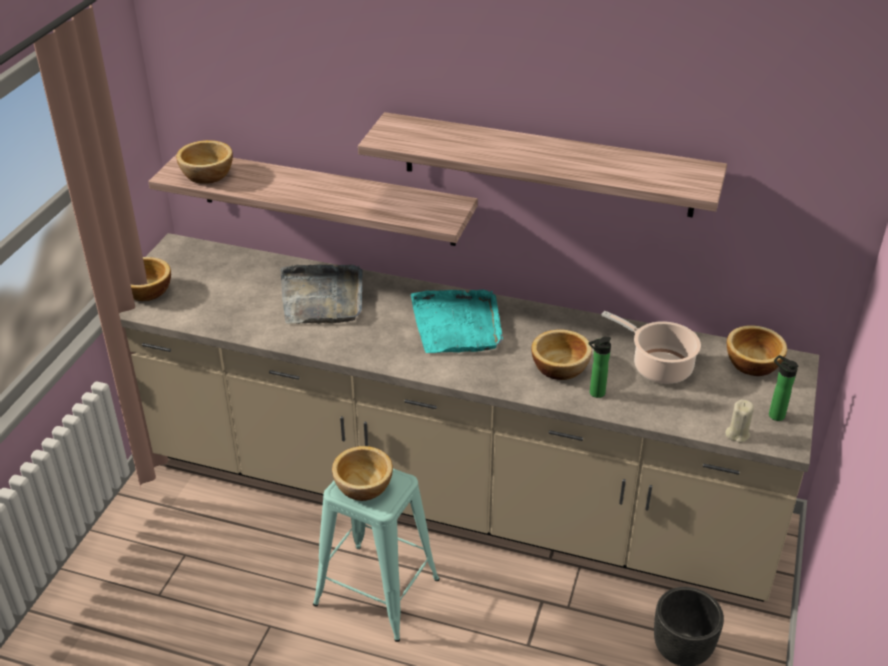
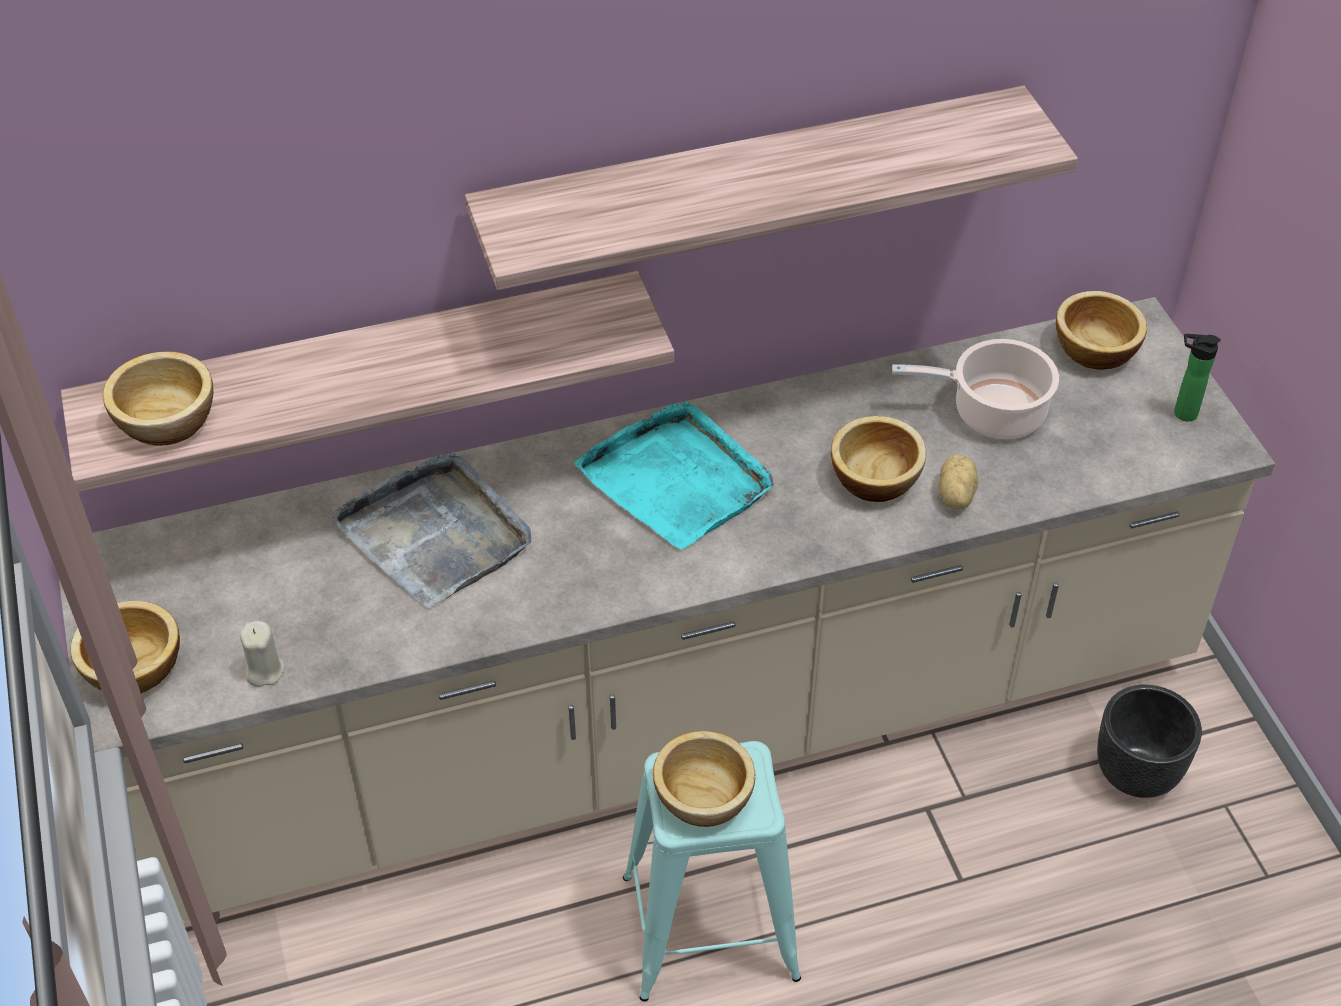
camera: 35 degrees left, 10 degrees up
bottle [589,337,611,398] -> potato [939,454,978,509]
beige candle [725,399,754,443] -> beige candle moved to [240,621,285,687]

